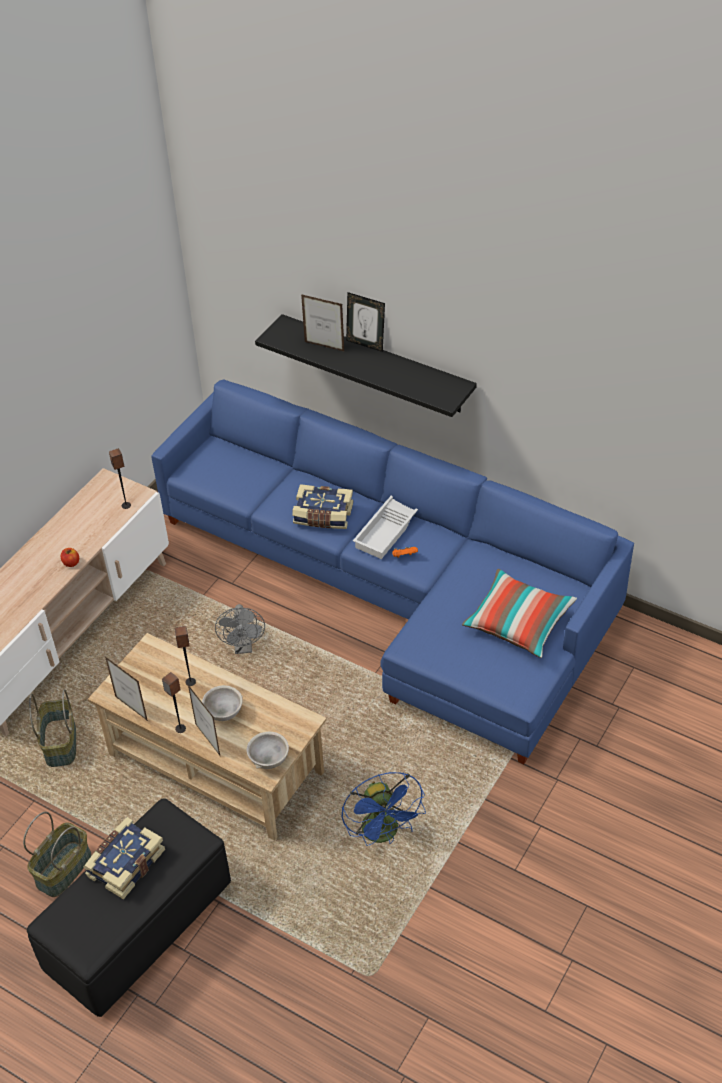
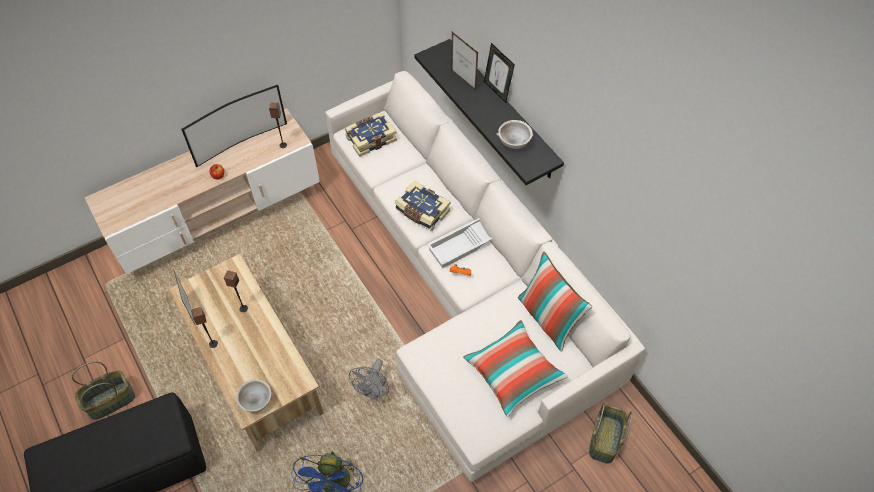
camera: 25 degrees right, 10 degrees up
basket [29,689,76,767] -> basket moved to [589,403,632,464]
book [83,817,165,900] -> book moved to [345,112,397,157]
blue sofa [151,380,634,764] -> white sofa [325,71,645,482]
picture frame [188,685,221,757] -> none
grey bowl [202,685,243,721] -> grey bowl moved to [496,120,533,149]
grey fan [215,604,265,654] -> grey fan moved to [349,359,389,400]
none -> television [181,85,287,167]
none -> pillow [518,252,592,352]

